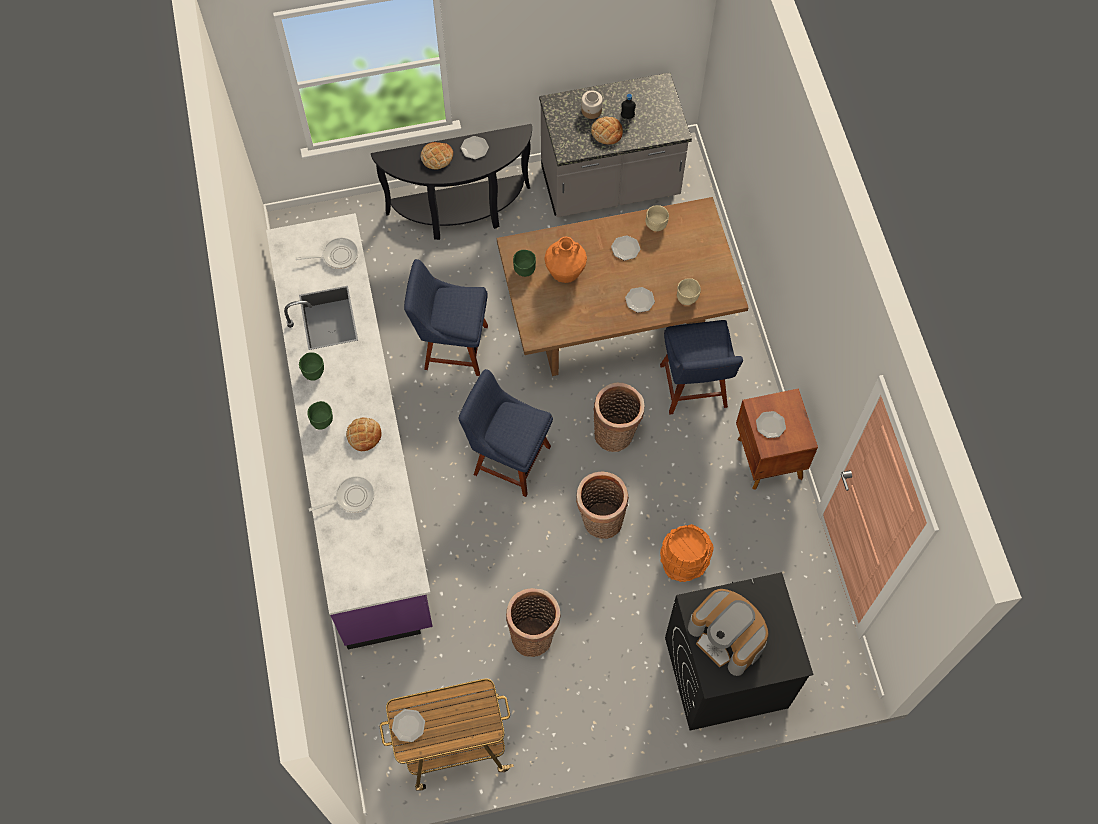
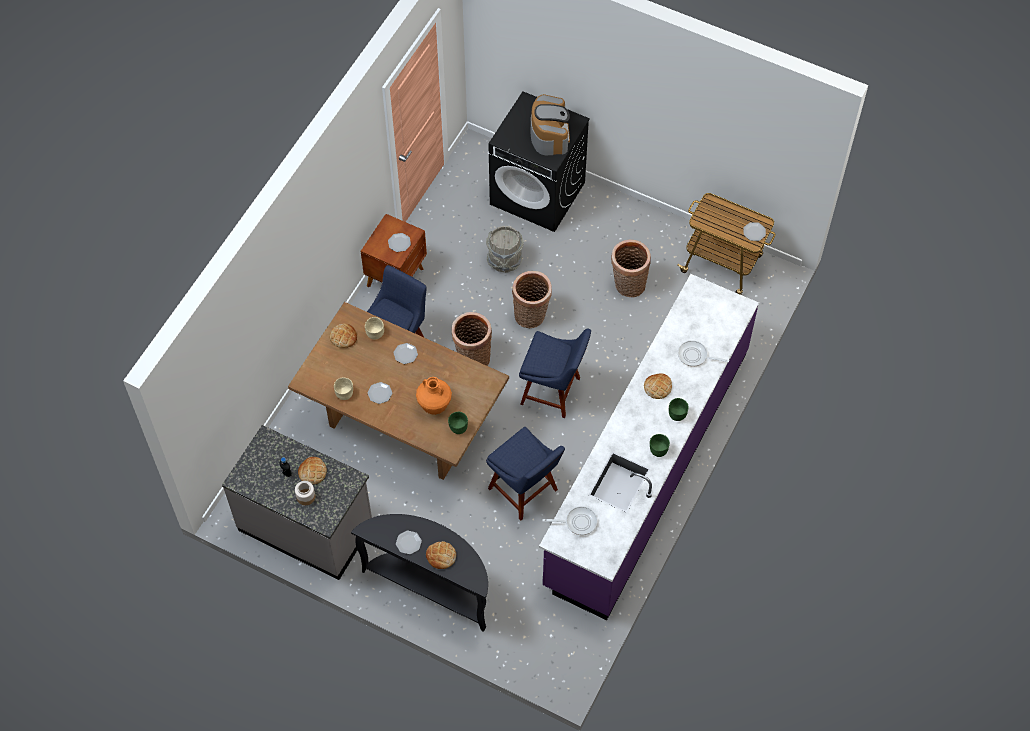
camera: 140 degrees left, 5 degrees down
frying pan [296,238,358,269] -> frying pan turned 150 degrees clockwise [543,506,597,535]
blue chair [459,369,553,497] -> blue chair turned 45 degrees counterclockwise [519,329,591,418]
orange bucket [660,524,714,582] -> grey bucket [486,226,524,273]
none -> bread [330,323,357,348]

